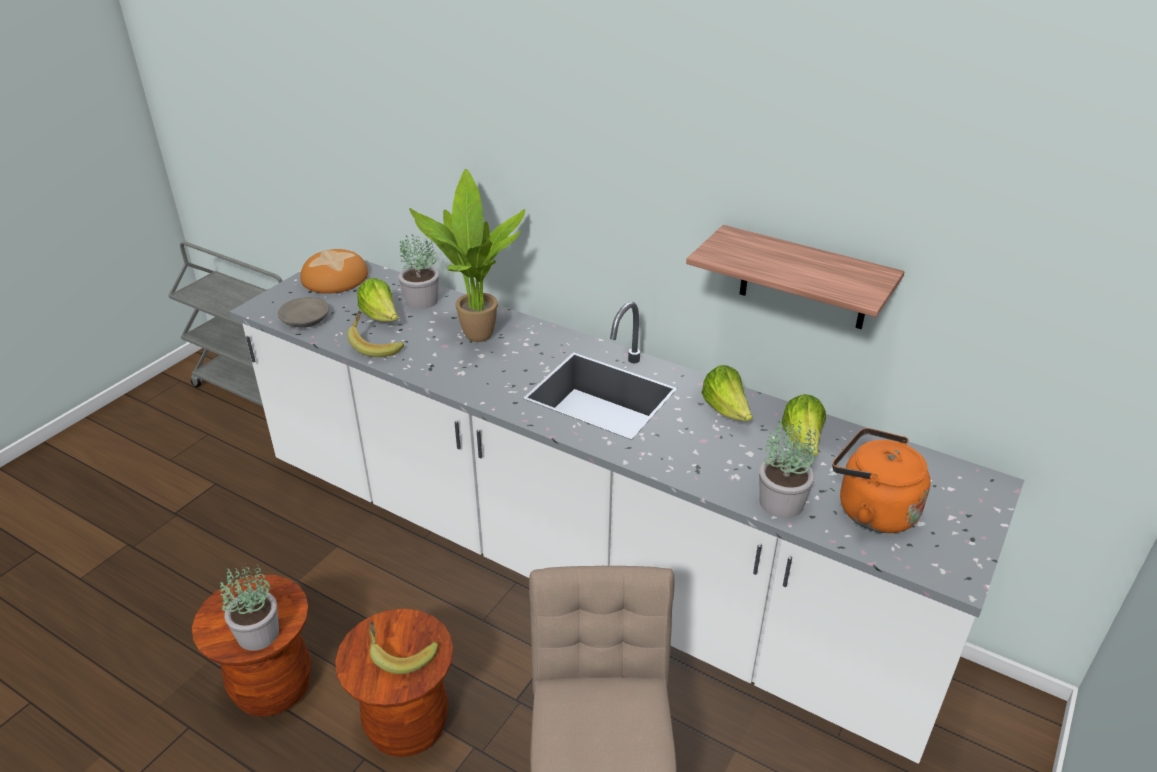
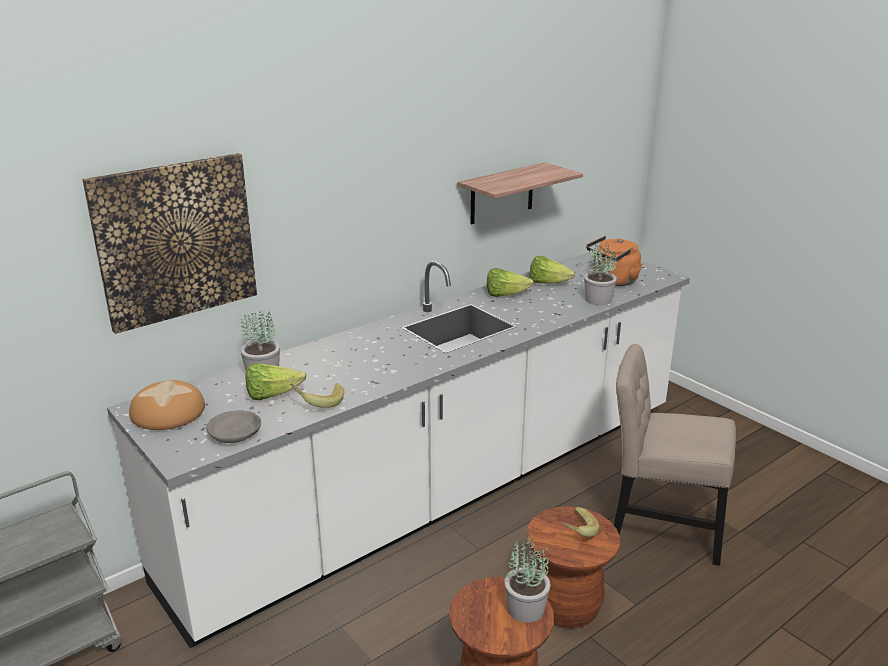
camera: 70 degrees left, 10 degrees down
potted plant [409,169,525,342] -> none
none -> picture [82,153,257,334]

